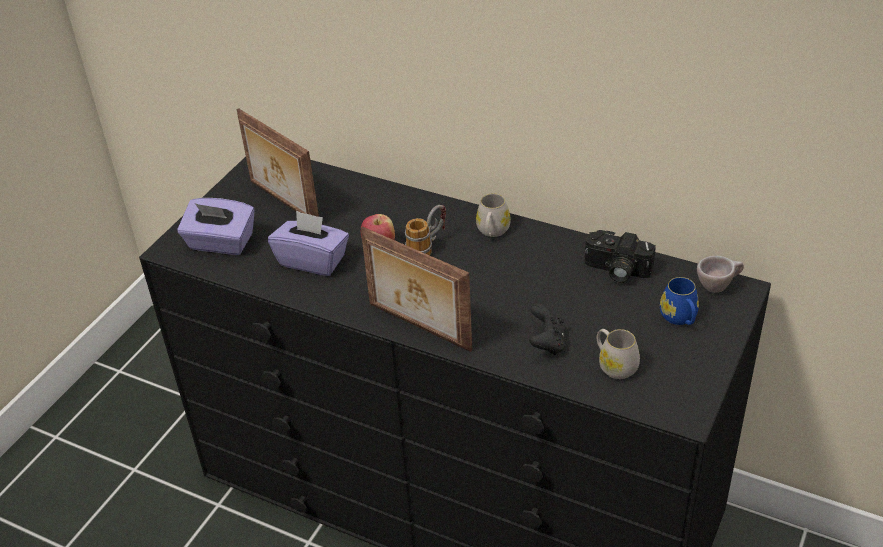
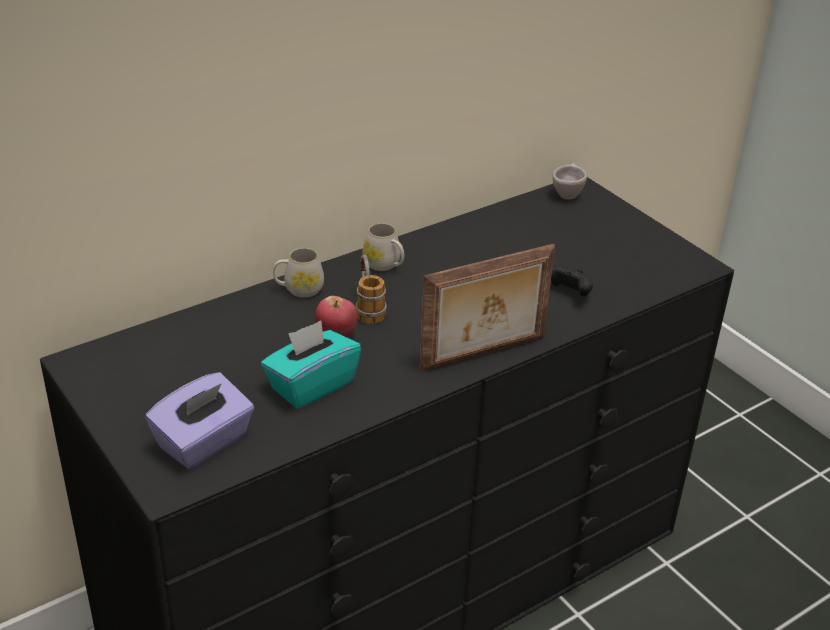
camera: 65 degrees left, 5 degrees down
picture frame [237,108,319,217] -> none
purple tissue box [268,210,349,276] -> turquoise tissue box [261,320,362,409]
camera [585,230,656,283] -> none
white mug [597,329,640,379] -> white mug moved to [273,248,324,298]
blue mug [660,277,699,325] -> none

